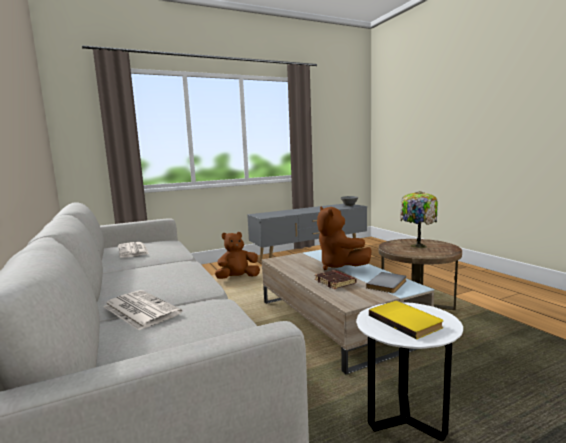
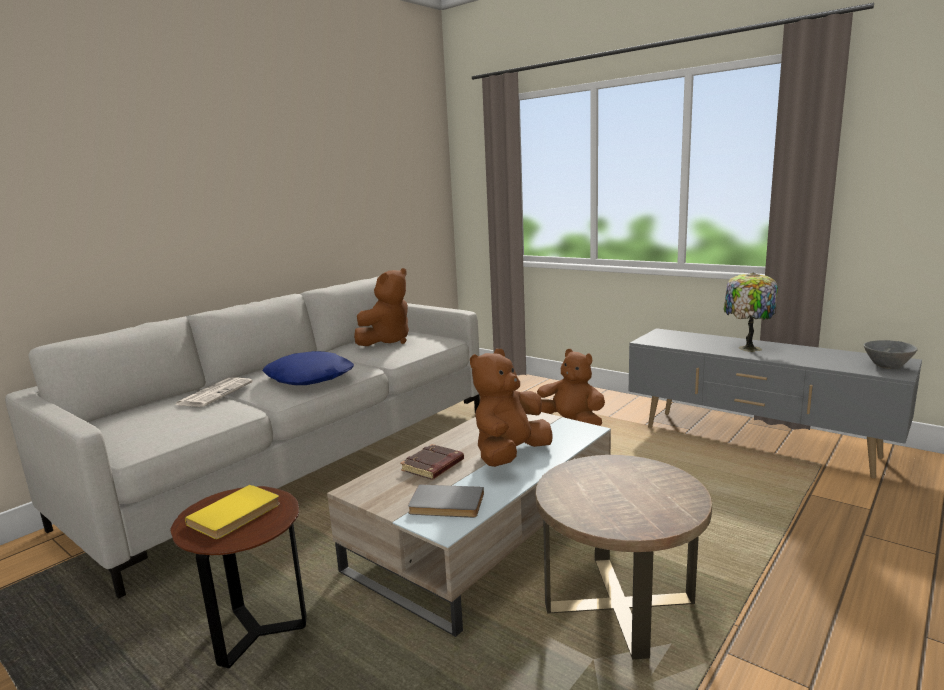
camera: 65 degrees right, 5 degrees up
newspaper [118,242,149,258] -> brown plush toy [354,268,409,346]
white side table [356,302,463,441] -> brown side table [170,486,307,668]
table lamp [400,191,438,248] -> table lamp moved to [724,273,778,352]
none -> blue pillow [263,351,354,385]

